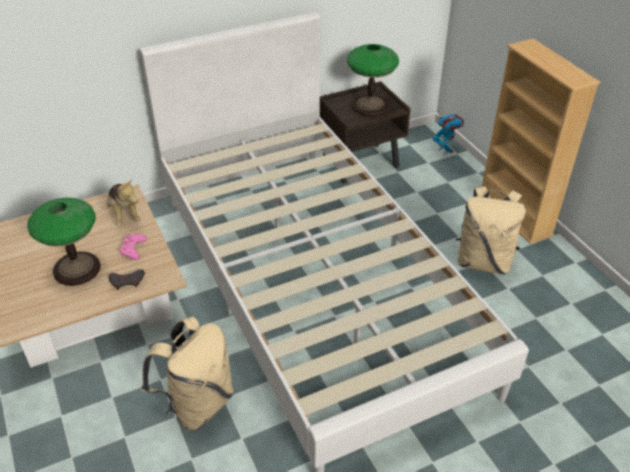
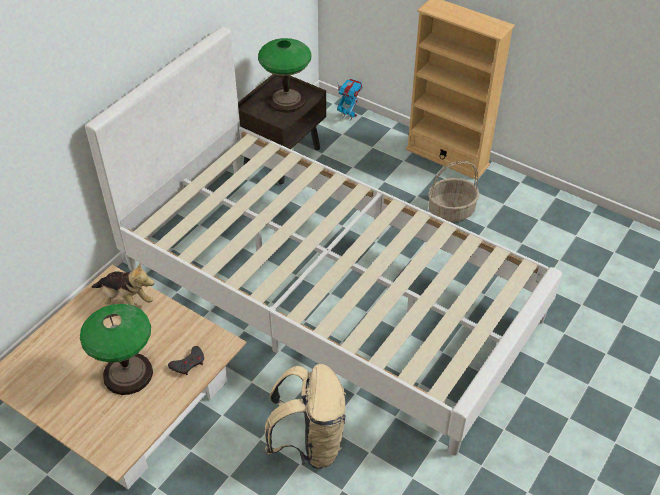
camera: 30 degrees left, 5 degrees up
pink game controller [120,234,147,260] -> none
beige backpack [456,186,526,274] -> basket [428,161,480,222]

